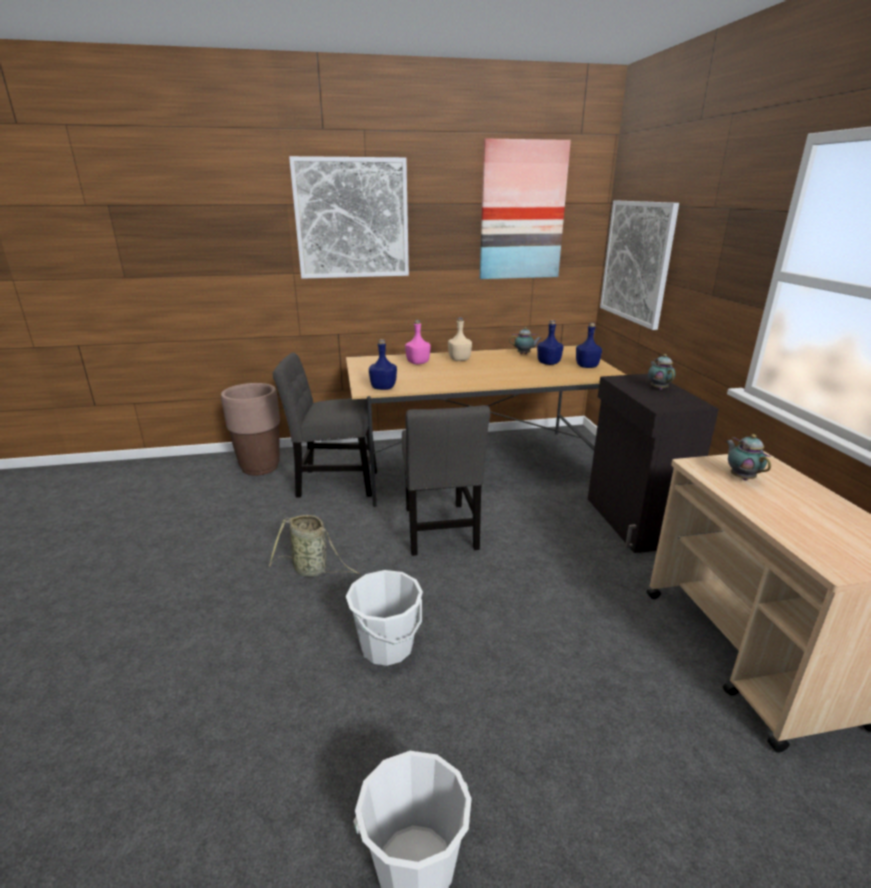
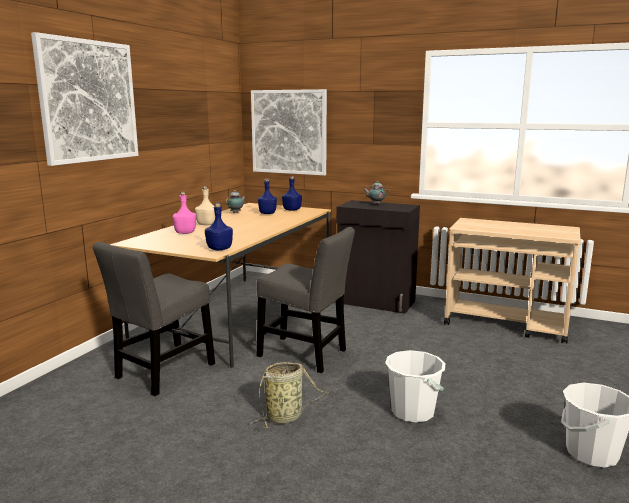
camera: 55 degrees left, 10 degrees down
brown planter [221,383,280,475] -> none
picture [480,138,571,279] -> none
teapot [727,434,771,480] -> none

